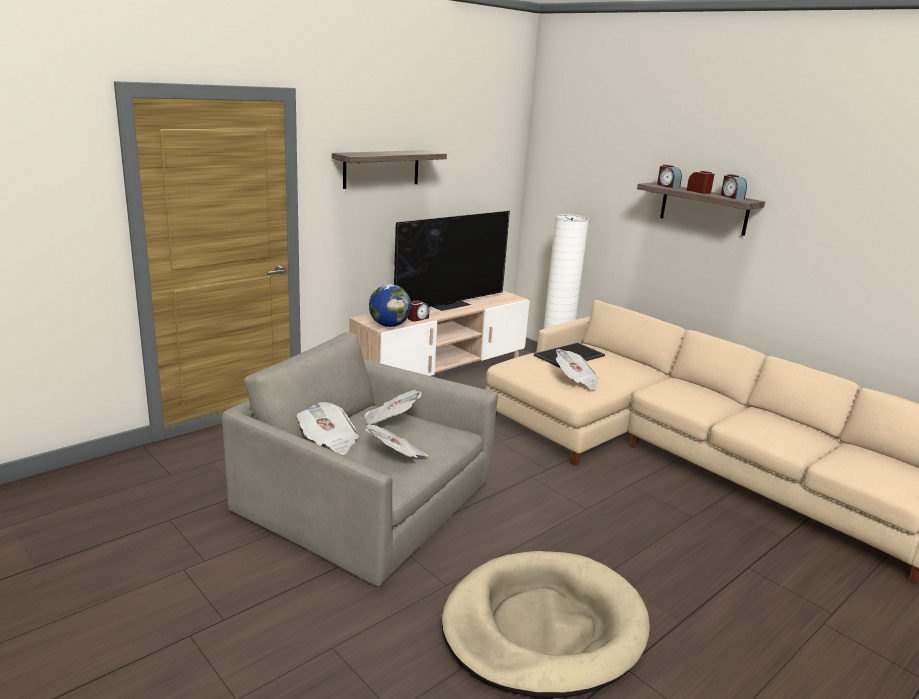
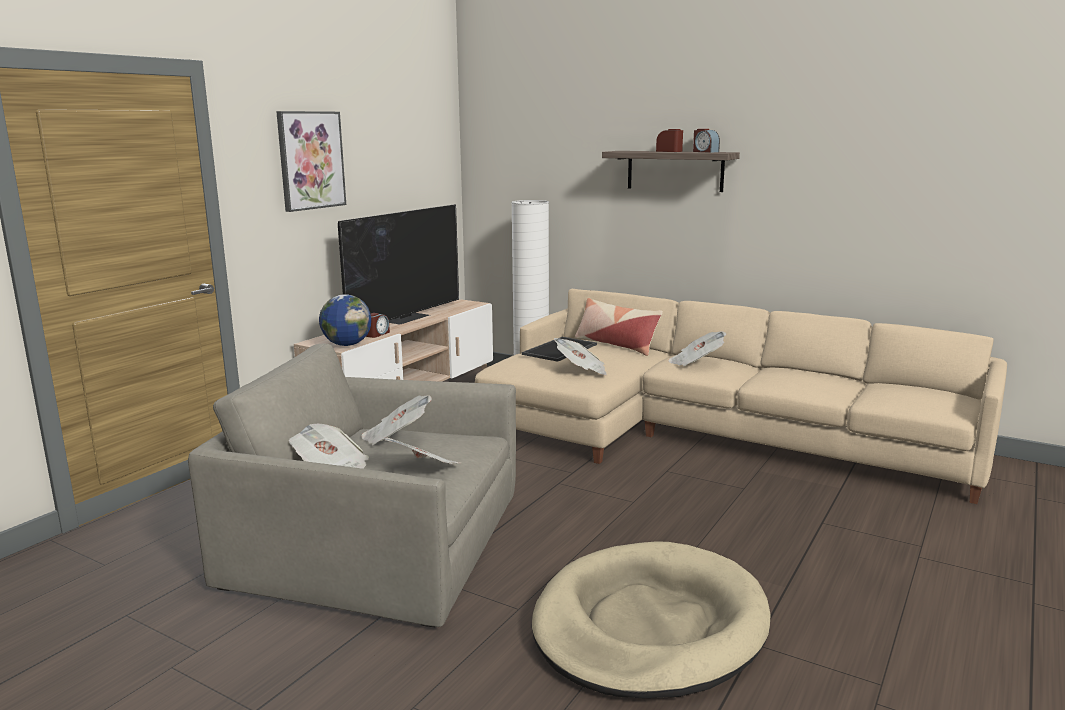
camera: 15 degrees left, 5 degrees down
shelf [332,150,447,189] -> picture [276,111,346,212]
alarm clock [657,165,682,188] -> none
none -> pillow [575,298,663,356]
none -> newspaper [668,331,727,366]

